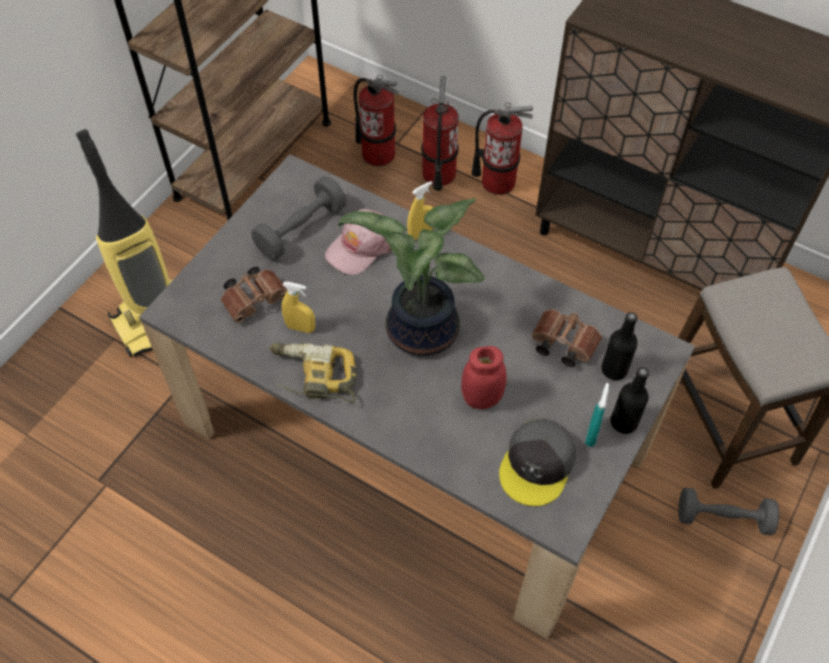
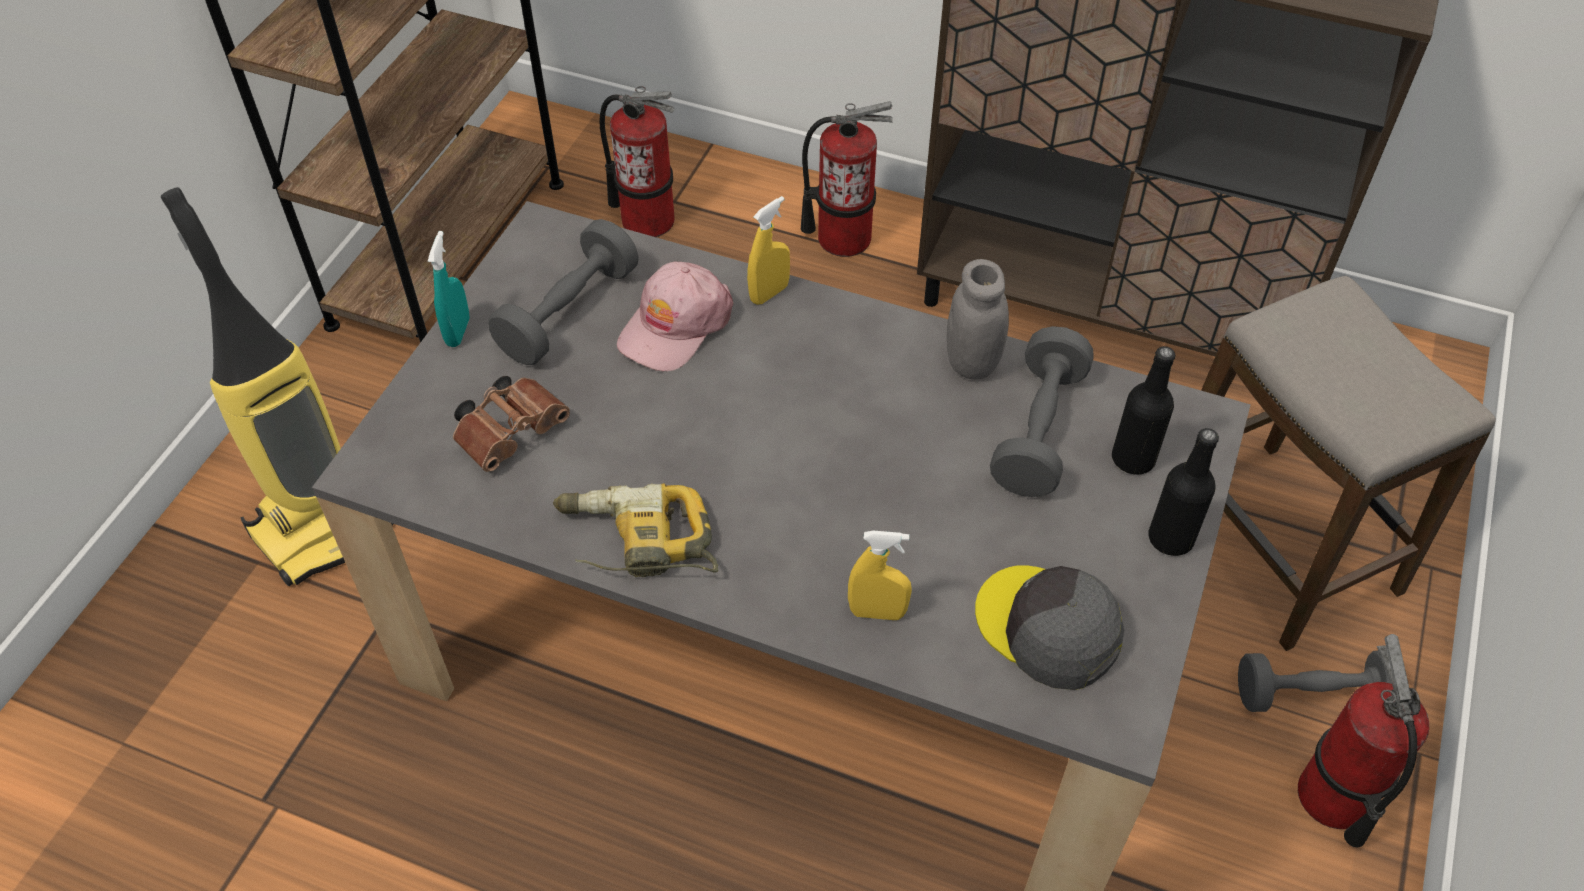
camera: 10 degrees left, 5 degrees down
yellow spray bottle [282,282,315,333] -> yellow spray bottle moved to [848,531,912,620]
potted plant [338,198,485,356] -> none
fire extinguisher [421,76,459,191] -> fire extinguisher moved to [1298,634,1429,847]
red jar [461,346,507,409] -> none
grey cap [499,418,576,506] -> grey cap turned 120 degrees clockwise [975,565,1124,690]
brown binoculars [531,309,602,367] -> grey dumbbell [990,326,1094,497]
turquoise spray bottle [585,383,609,447] -> turquoise spray bottle moved to [428,231,470,347]
none -> grey jar [946,259,1009,380]

